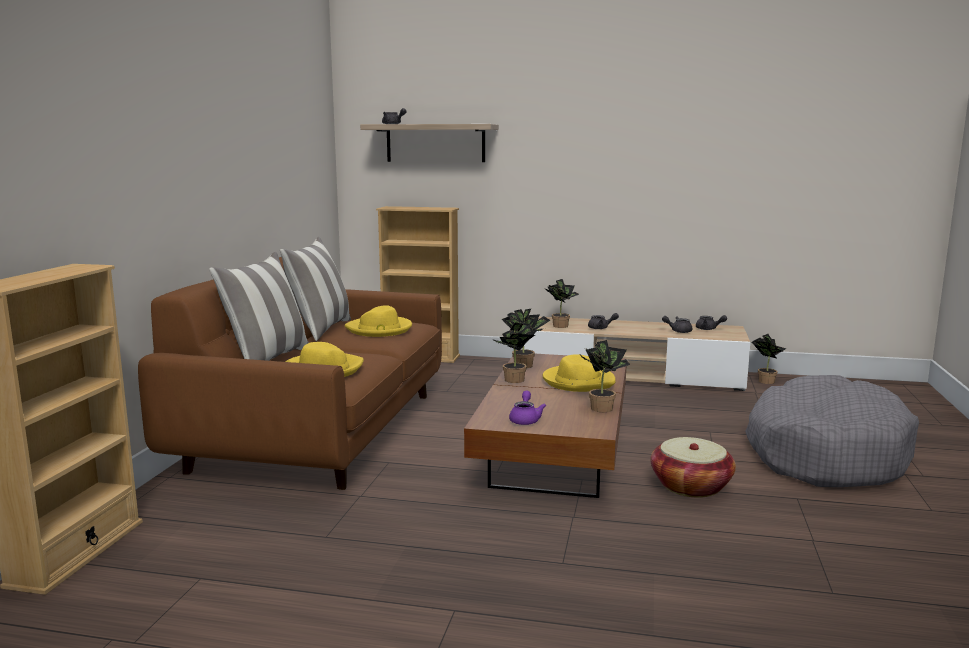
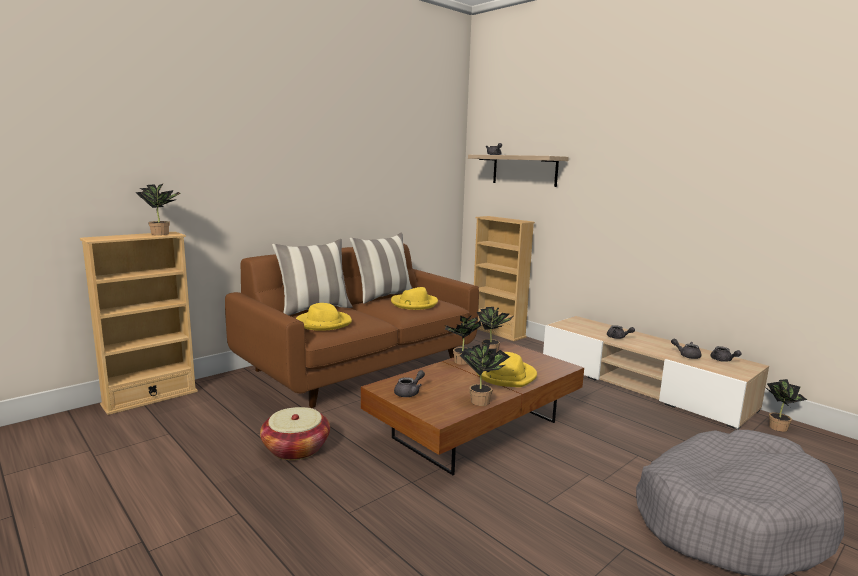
camera: 35 degrees right, 0 degrees up
purple teapot [509,390,546,425] -> grey teapot [394,370,425,397]
potted plant [544,279,579,328] -> potted plant moved to [135,184,181,235]
basket [650,437,736,498] -> basket moved to [260,407,330,460]

